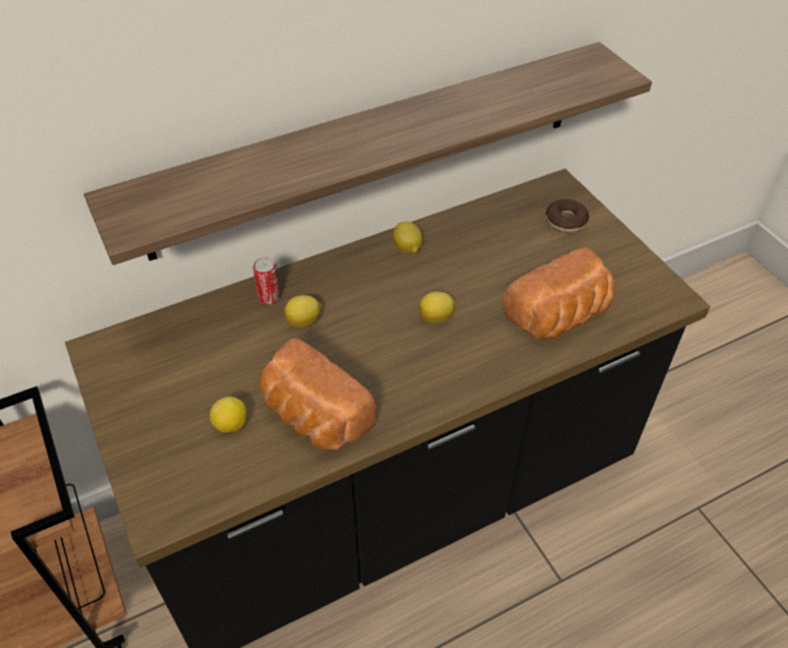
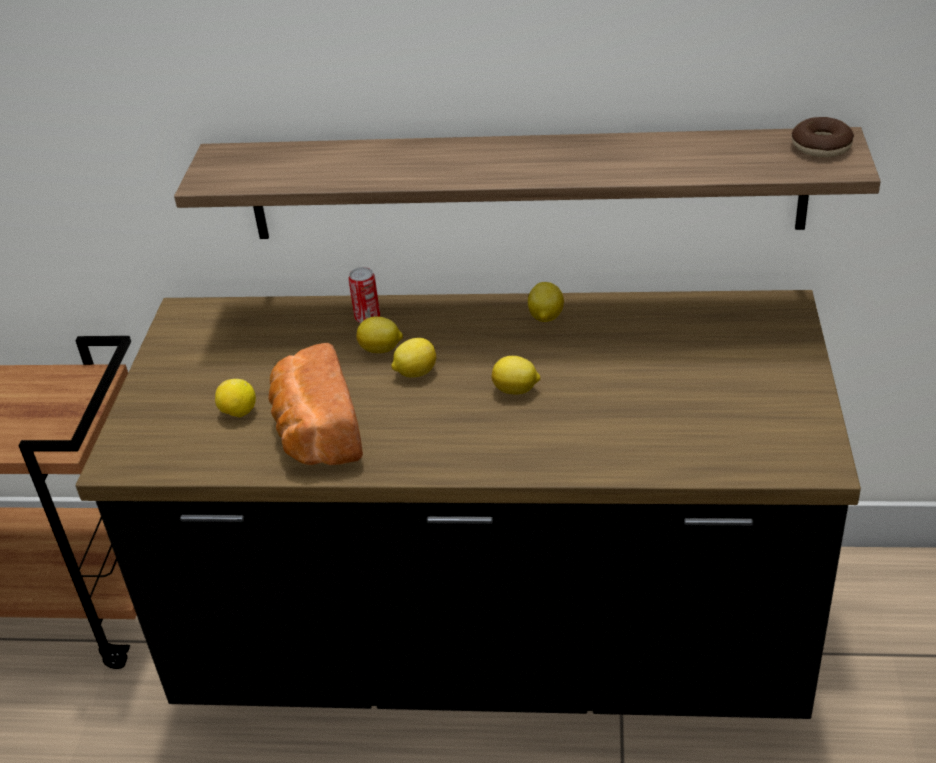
camera: 35 degrees right, 10 degrees down
bread [503,247,614,339] -> none
donut [546,199,589,232] -> donut moved to [792,117,854,157]
none -> lemon [391,338,436,377]

